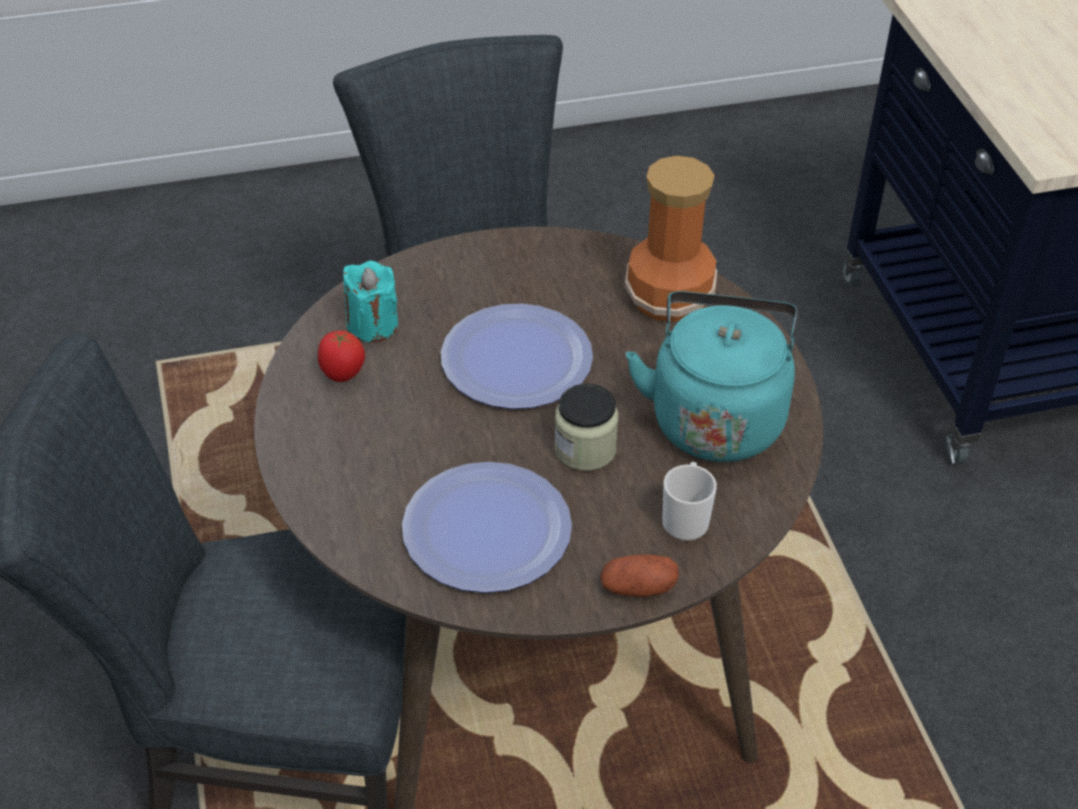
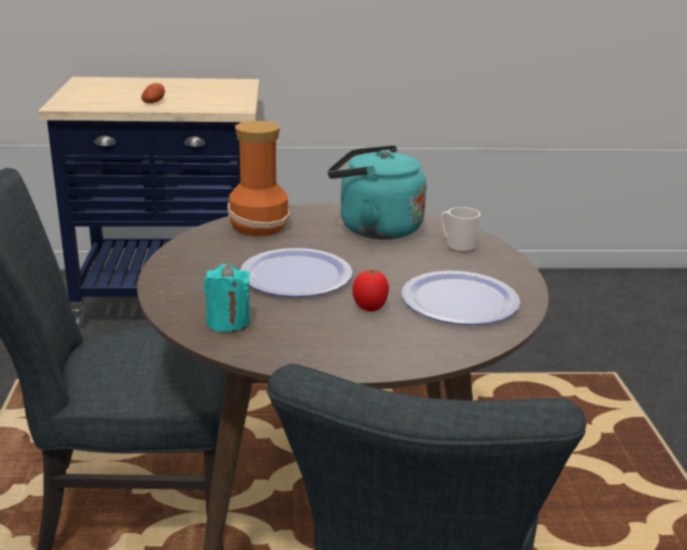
camera: 80 degrees left, 20 degrees down
tomato [318,331,365,382] -> tomato moved to [352,269,389,312]
jar [554,384,618,471] -> none
potato [600,555,679,597] -> potato moved to [141,83,165,103]

